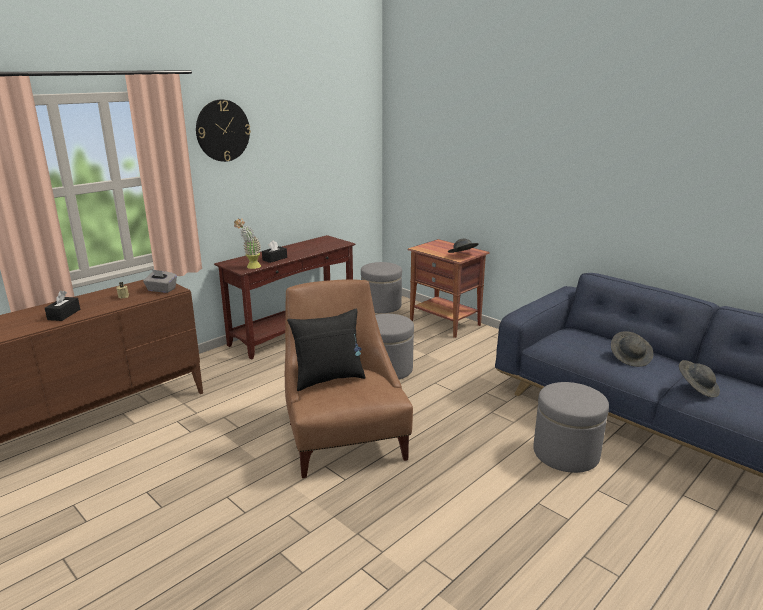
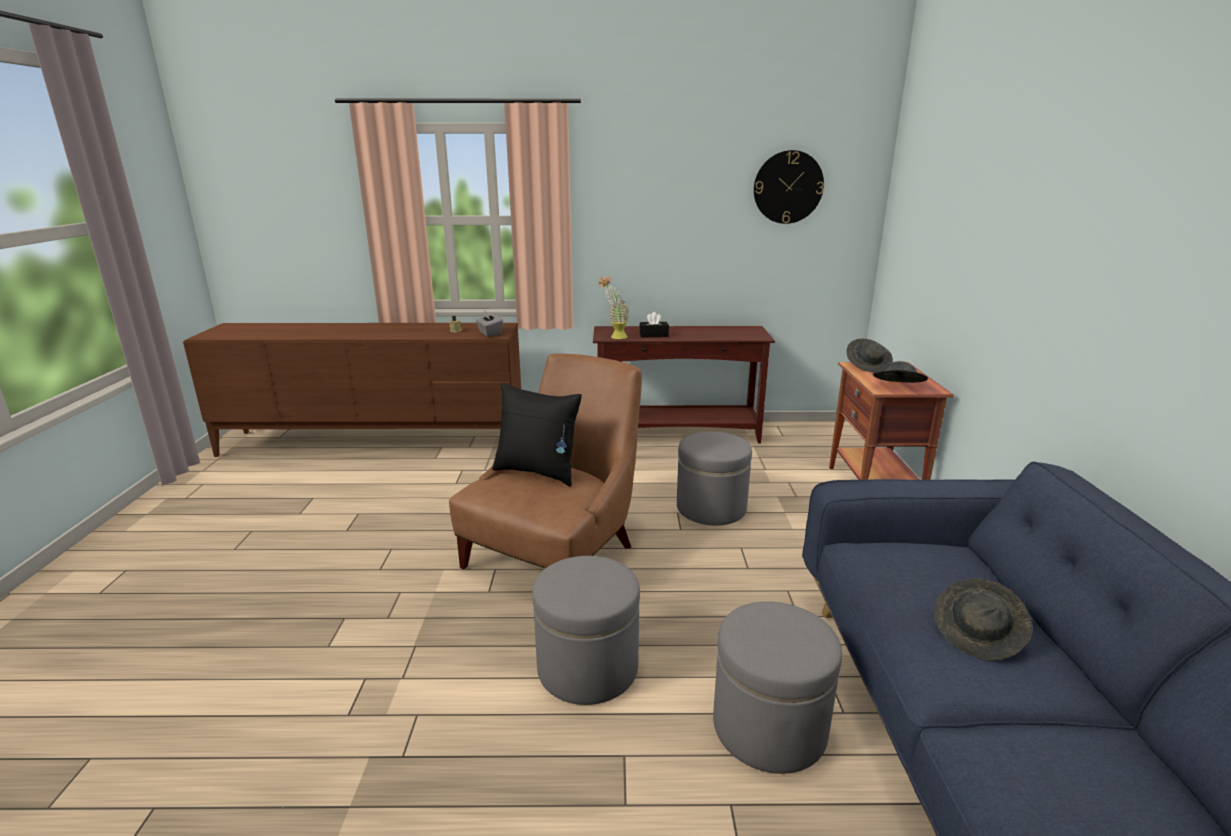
camera: 45 degrees right, 0 degrees up
black tissue box [45,291,80,321] -> none
wall clock [196,100,251,162] -> wall clock moved to [754,150,824,224]
grey ottoman [361,262,402,313] -> grey ottoman moved to [532,556,640,705]
grey hat [679,360,720,397] -> grey hat moved to [847,338,893,373]

